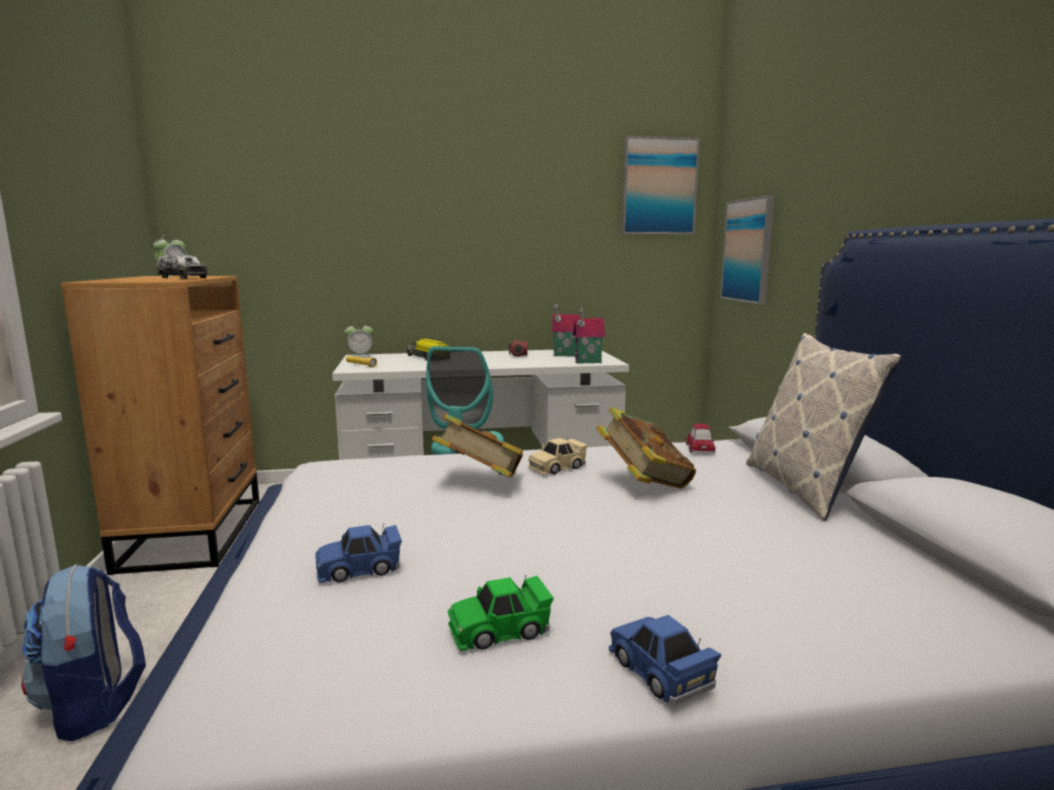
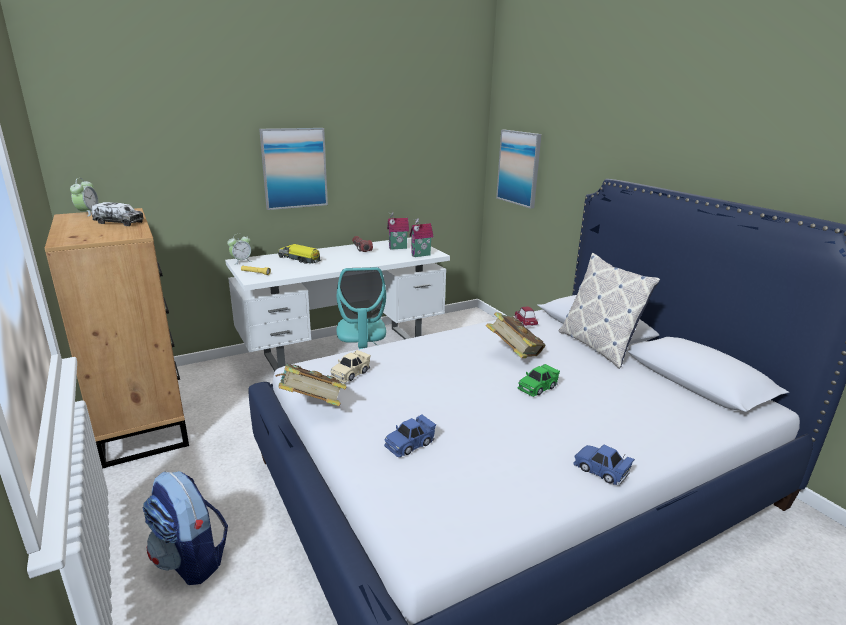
camera: 20 degrees left, 10 degrees up
book [432,413,523,478] -> book moved to [275,364,347,406]
green toy car [448,575,554,651] -> green toy car moved to [517,364,560,397]
beige toy car [528,438,588,475] -> beige toy car moved to [330,350,371,383]
picture [622,136,700,235] -> picture moved to [259,128,328,210]

